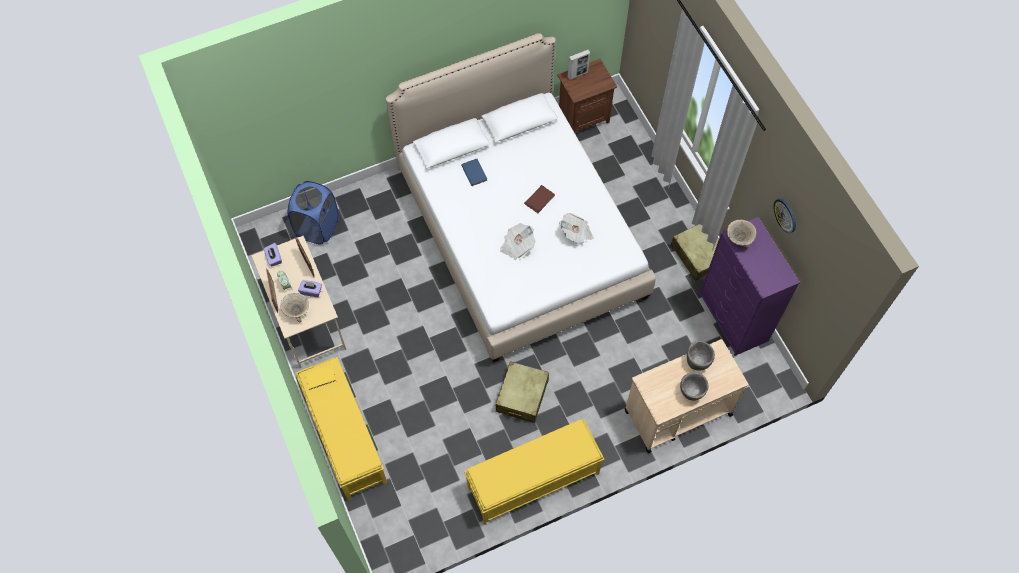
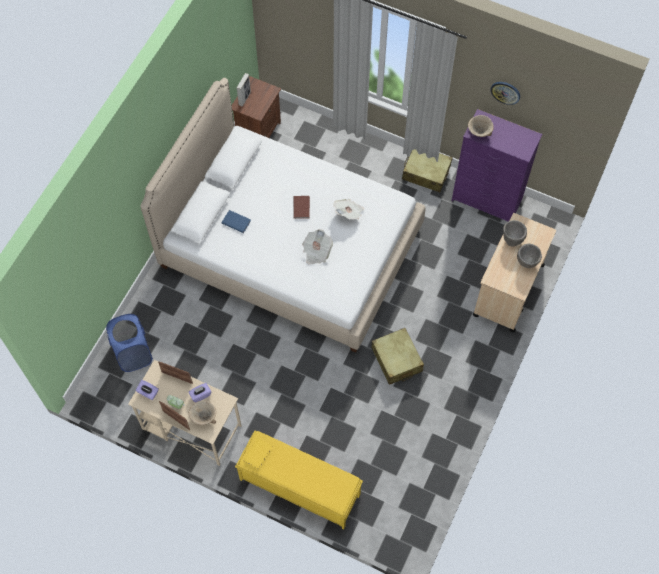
camera: 40 degrees left, 0 degrees up
yellow bench [464,419,604,525] -> none

